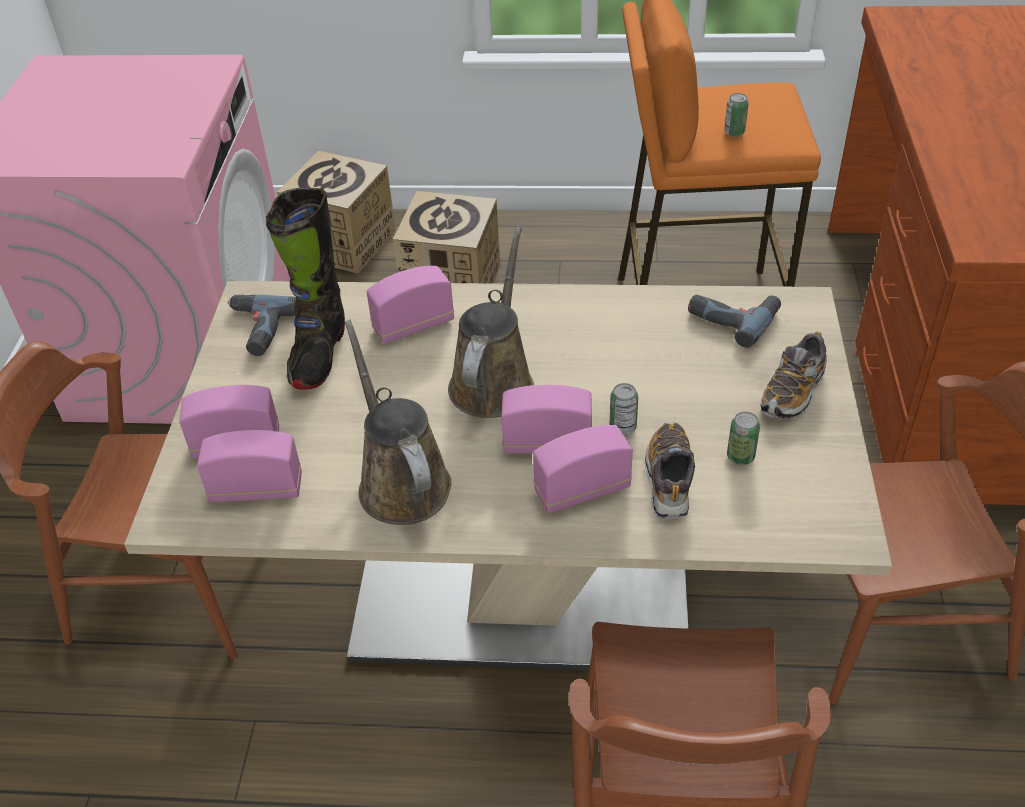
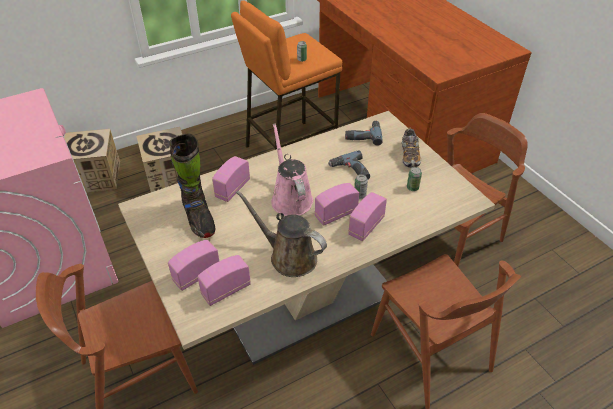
camera: 35 degrees left, 0 degrees up
power drill [228,294,298,356] -> power drill moved to [328,150,370,179]
brown watering can [448,227,534,418] -> pink watering can [271,124,313,216]
shoe [645,422,695,519] -> none

